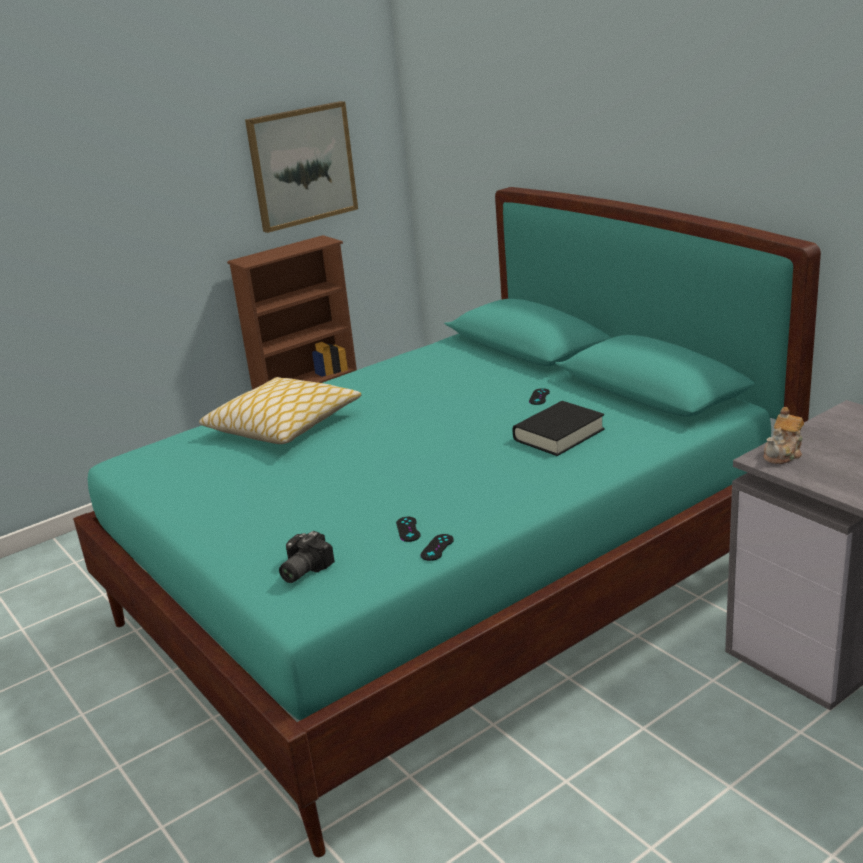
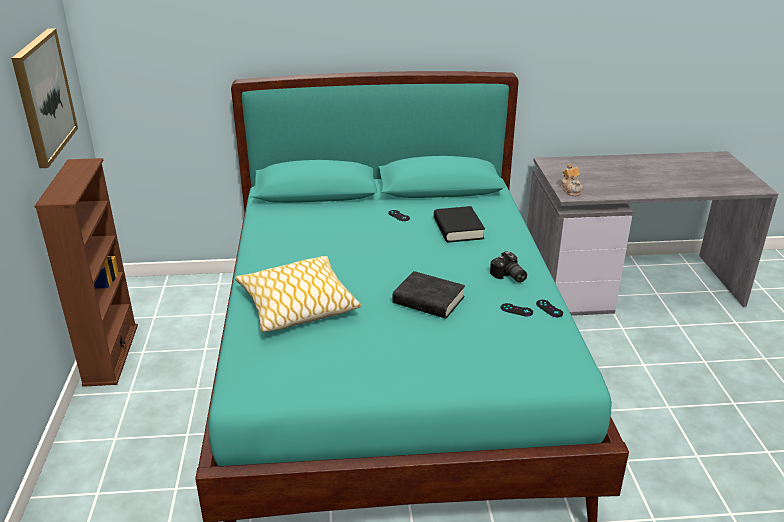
camera: 60 degrees left, 5 degrees up
camera [279,531,335,583] -> camera moved to [490,251,527,283]
none -> black book [392,271,465,319]

